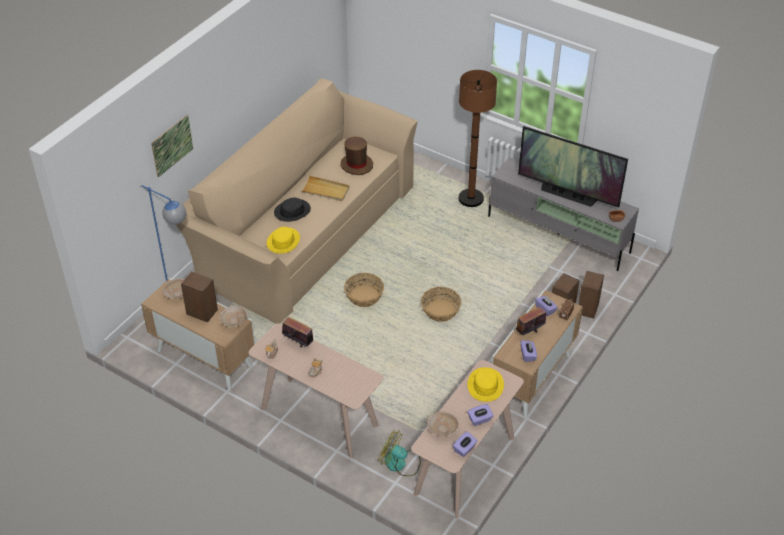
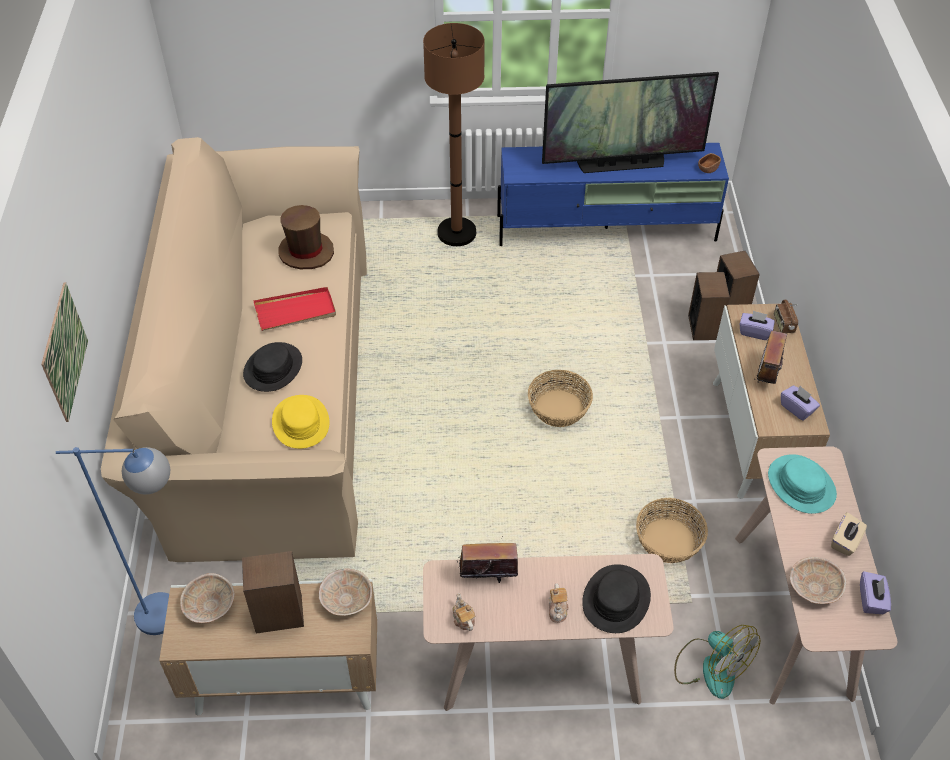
camera: 35 degrees left, 5 degrees up
beige tray [301,176,350,201] -> red tray [253,287,336,331]
basket [344,273,384,307] -> basket moved to [636,498,708,563]
fan [378,430,421,476] -> fan turned 120 degrees counterclockwise [674,625,760,699]
yellow hat [468,367,504,402] -> turquoise hat [768,454,837,514]
purple tissue box [468,404,493,426] -> beige tissue box [831,512,867,556]
grey tv stand [488,157,639,271] -> blue tv stand [497,143,729,246]
none -> black hat [582,564,651,633]

